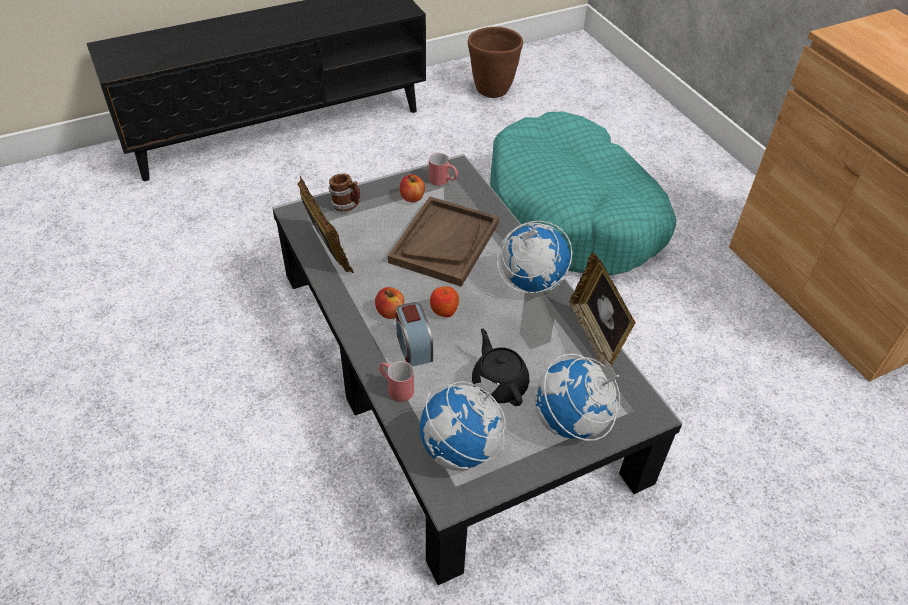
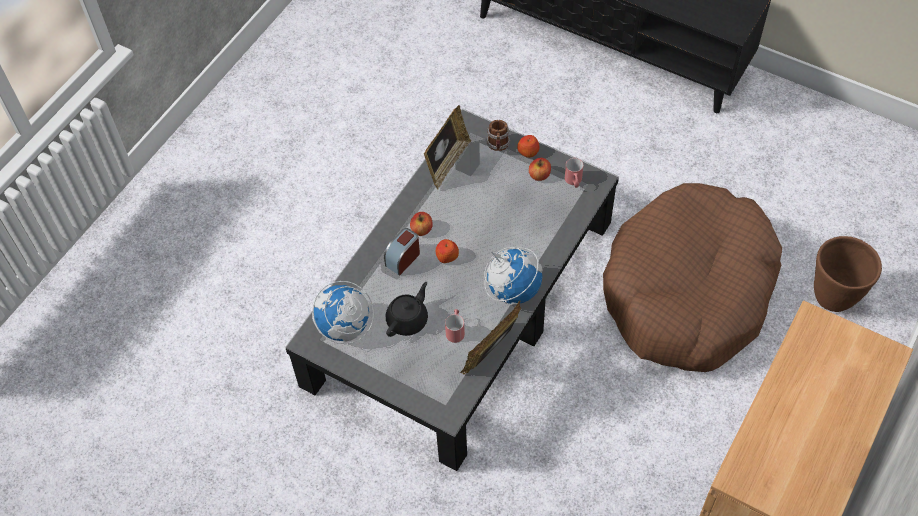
camera: 60 degrees right, 10 degrees up
red mug [379,361,414,402] -> red mug moved to [445,309,465,343]
brown tray [388,197,499,287] -> none
brown planter [468,27,523,98] -> brown planter moved to [814,236,882,312]
turquoise dog bed [490,112,676,276] -> brown dog bed [603,183,782,372]
globe [535,354,620,441] -> none
none -> apple [517,135,540,158]

